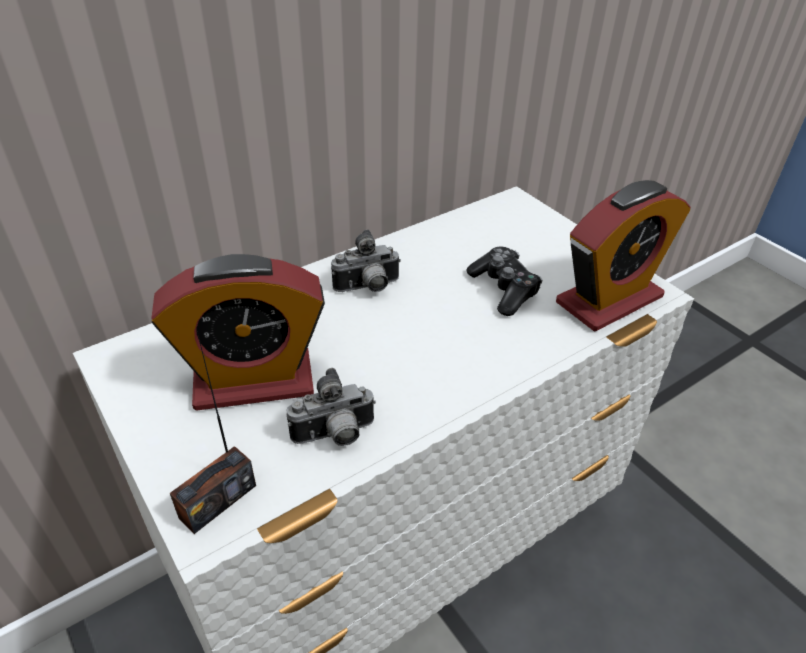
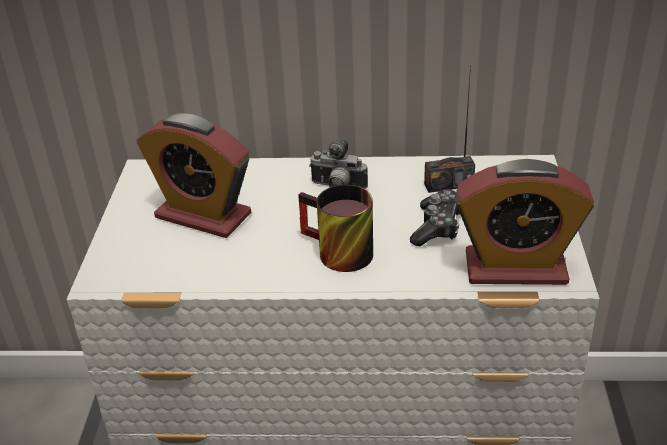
camera: 40 degrees right, 5 degrees down
radio [170,331,256,534] -> radio moved to [424,65,475,193]
camera [287,368,376,446] -> none
none -> mug [298,185,373,272]

